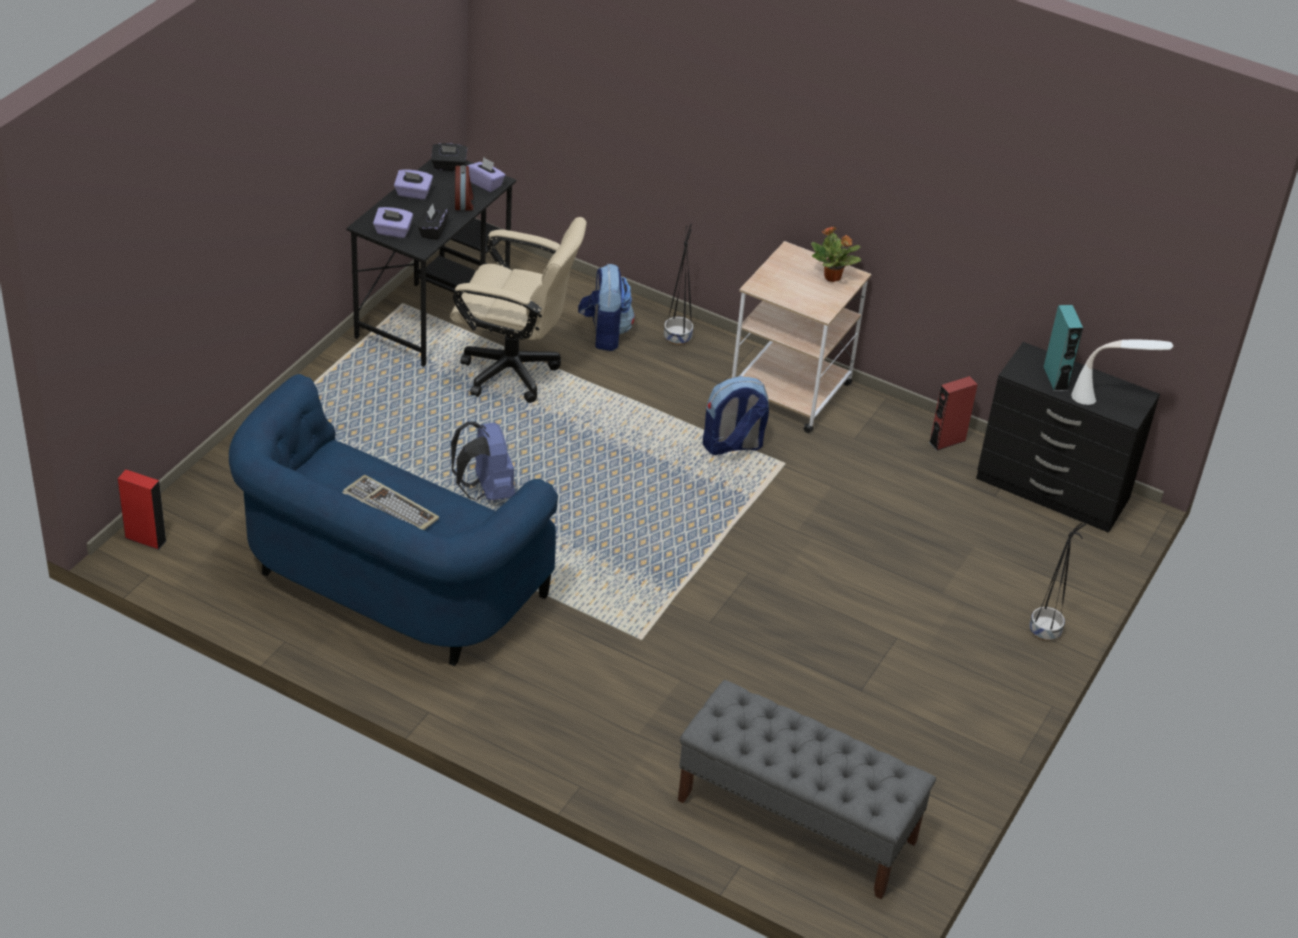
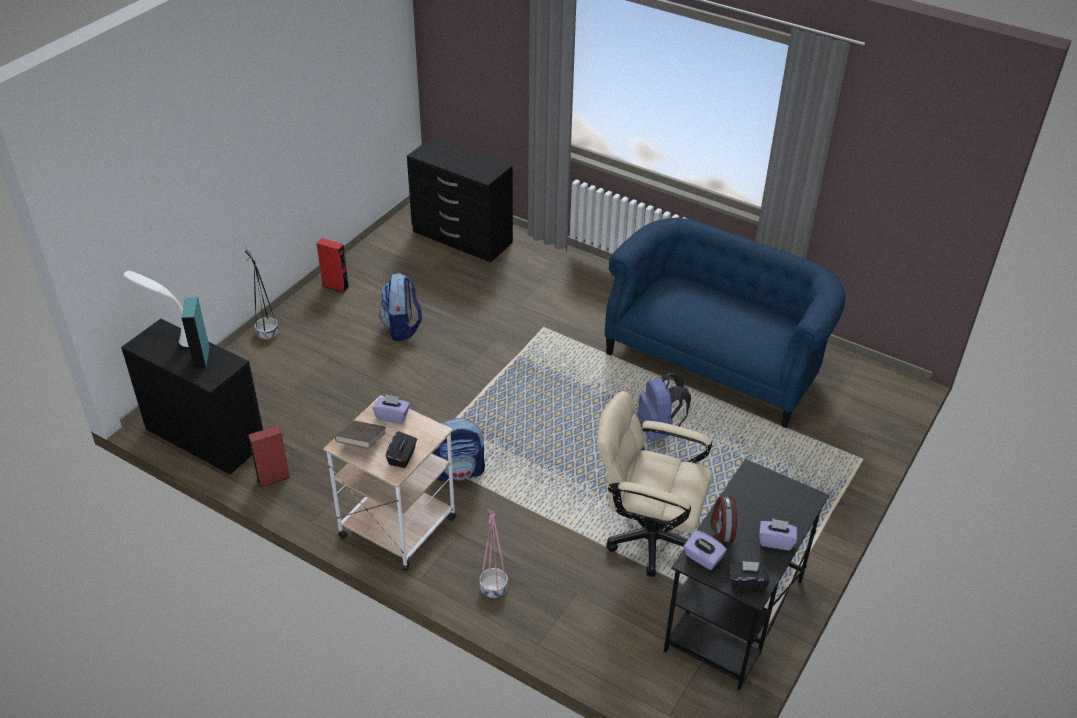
camera: 175 degrees left, 0 degrees up
red speaker [118,469,167,550] -> red speaker moved to [317,238,349,293]
keyboard [342,475,439,530] -> none
purple tissue box [373,207,413,238] -> purple tissue box moved to [372,394,410,424]
black tissue box [418,203,449,240] -> black tissue box moved to [386,431,417,468]
backpack [578,264,634,351] -> backpack moved to [379,273,422,341]
black planter [664,224,693,345] -> pink planter [479,509,508,598]
grey bench [678,680,936,899] -> black dresser [407,137,513,263]
potted plant [811,227,861,282] -> brown book [335,420,386,449]

